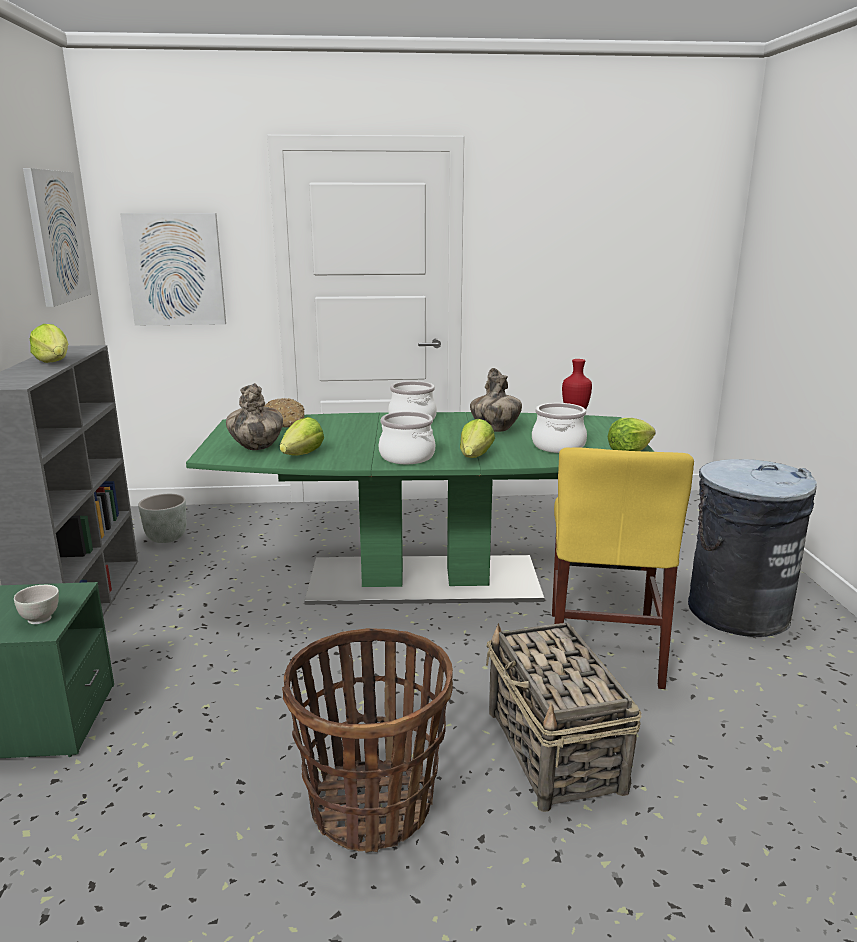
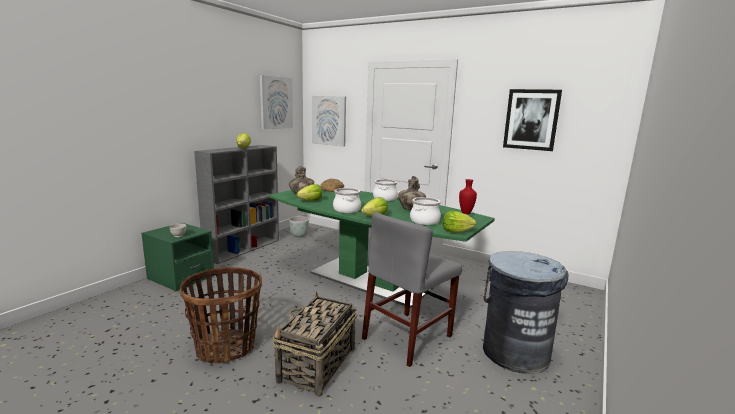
camera: 35 degrees right, 5 degrees down
yellow chair [552,447,694,689] -> grey chair [362,212,462,367]
none -> picture [503,89,562,151]

